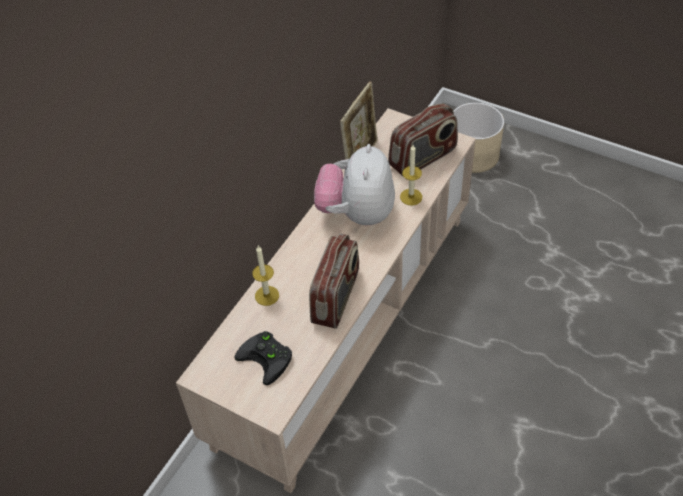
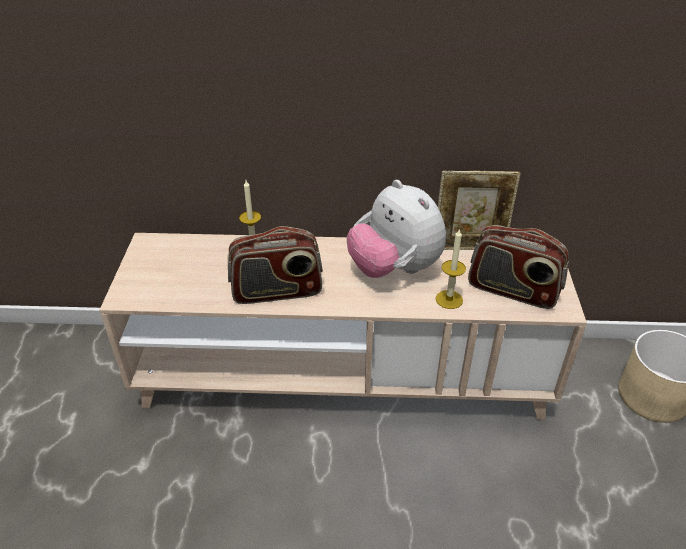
camera: 60 degrees right, 10 degrees down
black game controller [234,331,292,385] -> none
plush toy [314,144,395,225] -> plush toy turned 105 degrees counterclockwise [347,180,446,278]

